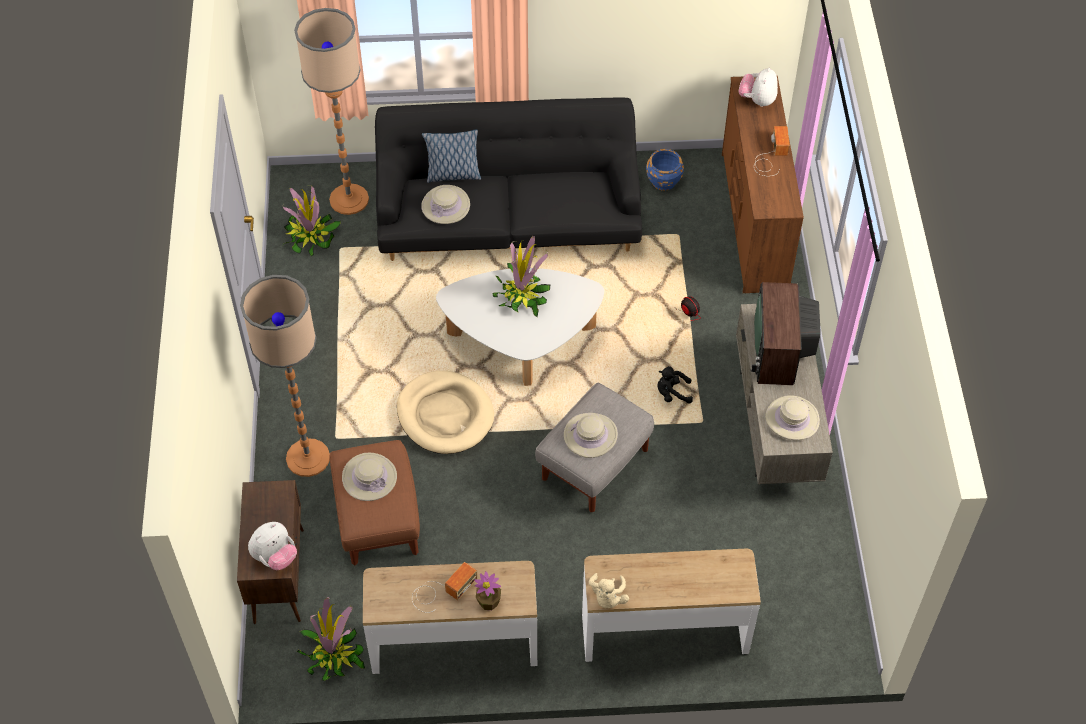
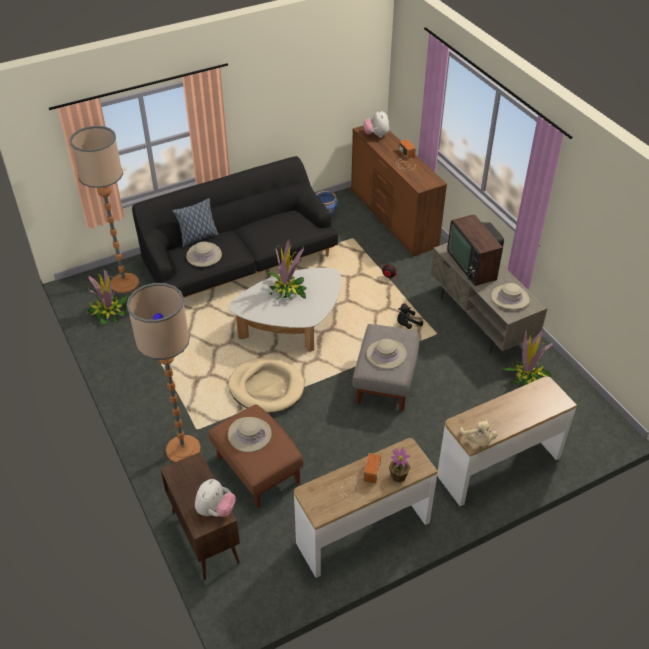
camera: 25 degrees left, 10 degrees down
potted plant [297,597,365,681] -> potted plant moved to [502,328,554,387]

